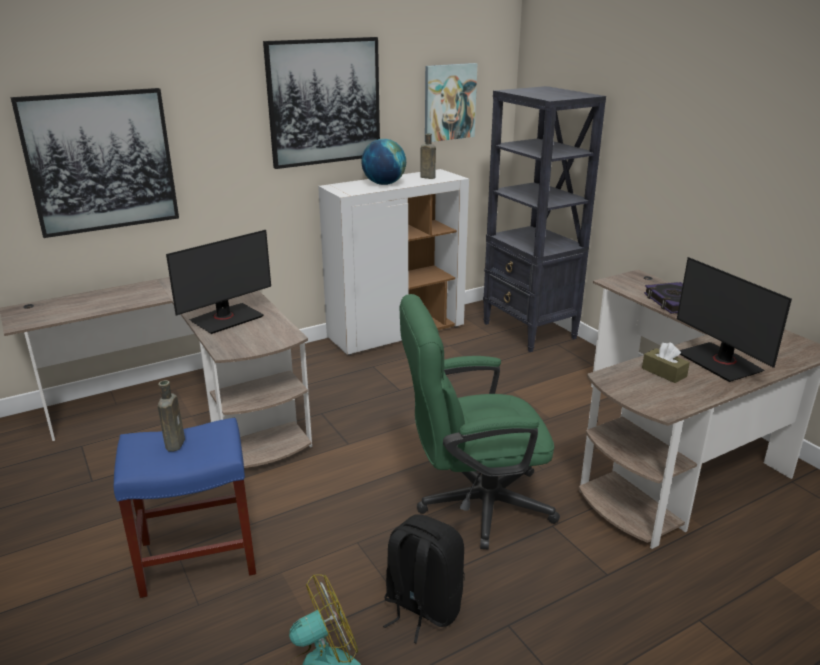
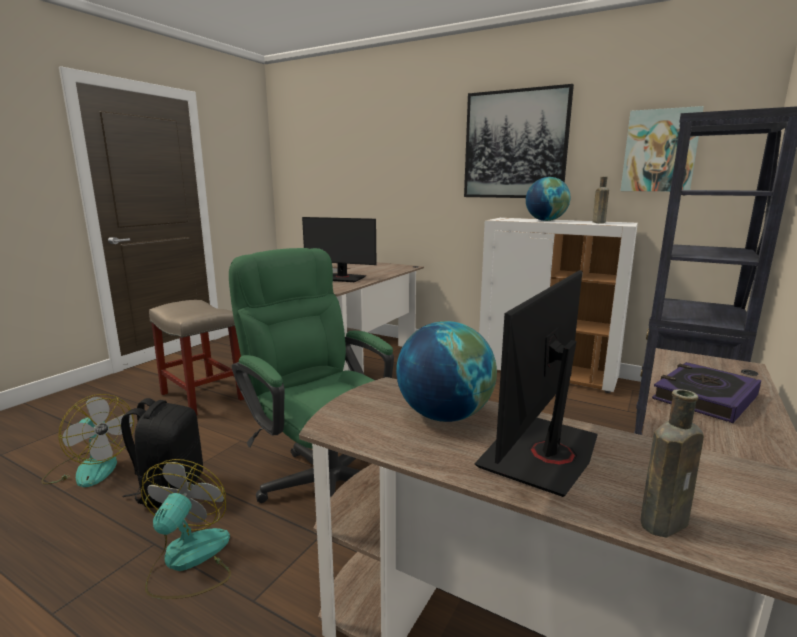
camera: 60 degrees right, 10 degrees down
picture [11,88,179,238] -> none
blue stool [114,417,256,598] -> beige stool [149,300,244,415]
brown bottle [158,380,185,452] -> brown bottle moved to [641,389,704,537]
brown tissue box [642,342,690,383] -> globe [396,321,497,422]
none -> fan [141,459,231,599]

